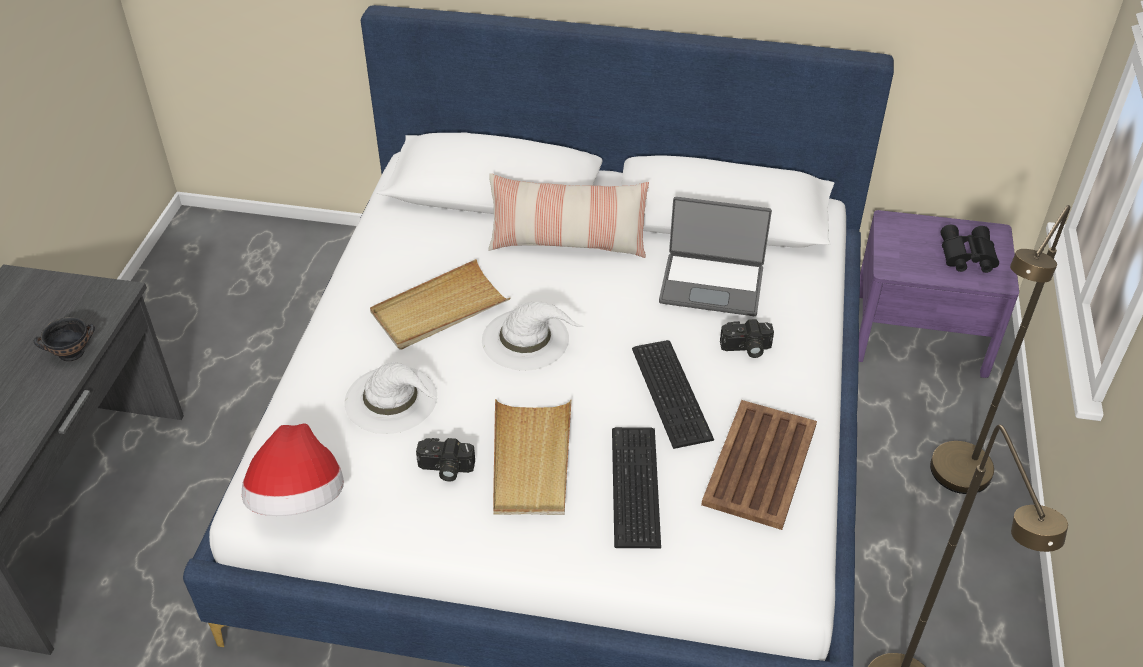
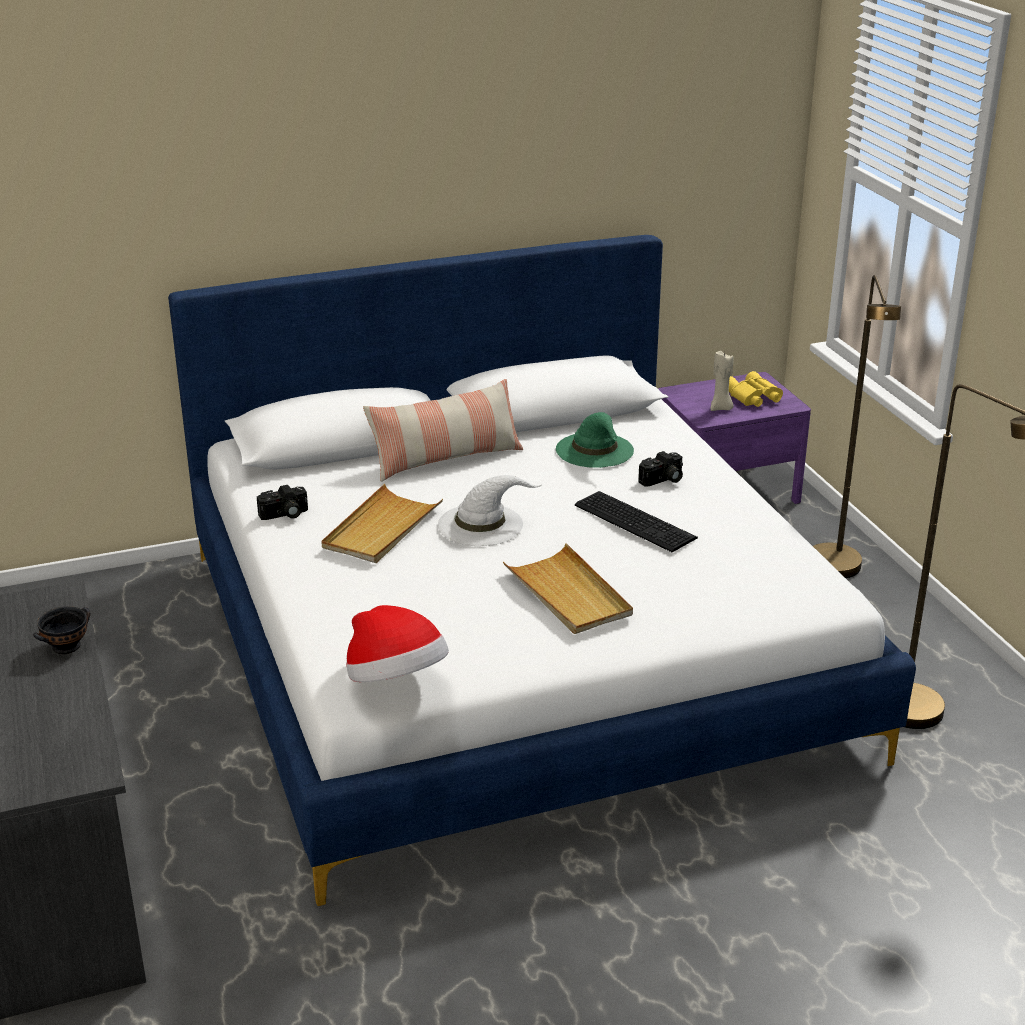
camera: 30 degrees left, 15 degrees down
white hat [344,362,438,434] -> none
camera [416,438,475,482] -> camera moved to [257,485,308,520]
keyboard [612,427,661,548] -> none
laptop [659,197,772,316] -> green hat [556,412,634,468]
brown tray [701,400,817,530] -> none
black binoculars [940,225,999,273] -> yellow binoculars [729,371,783,407]
none -> beige candle [711,351,734,411]

